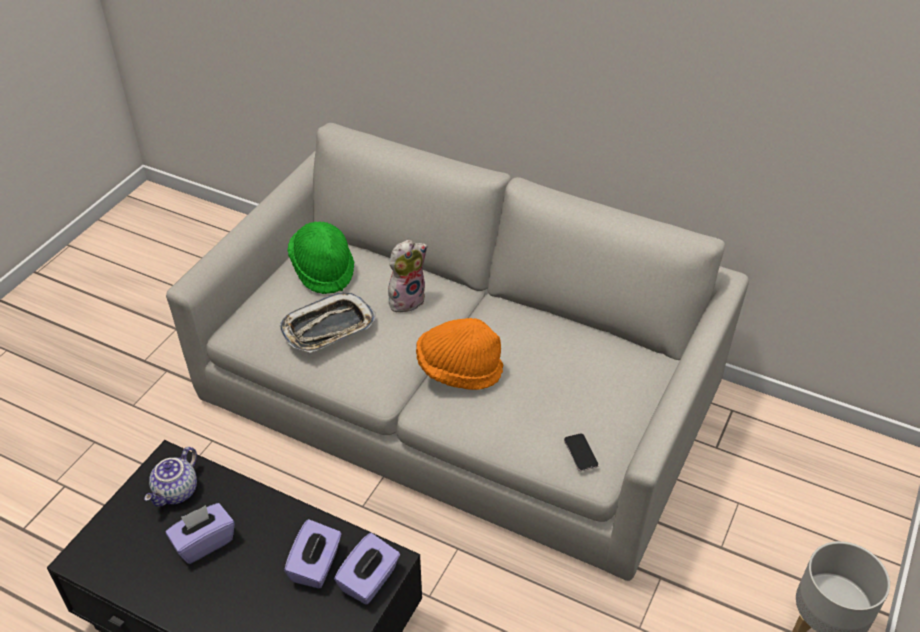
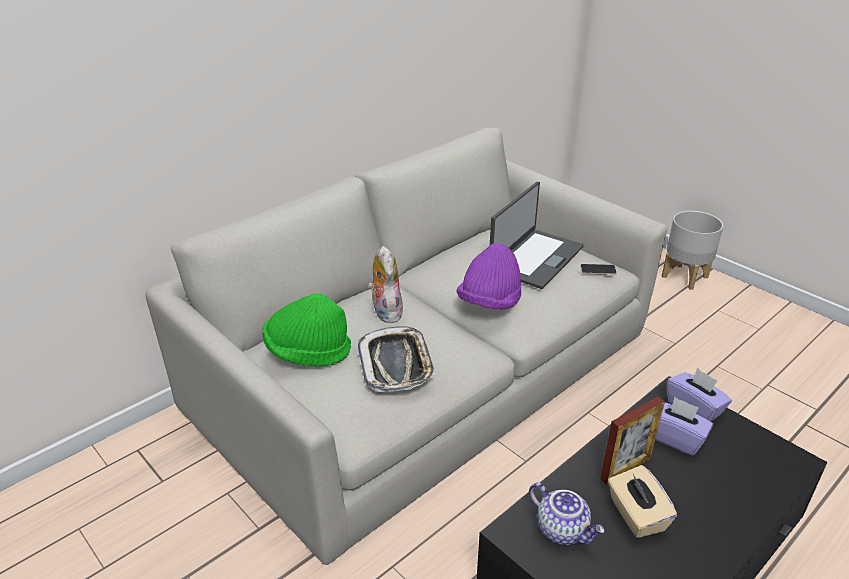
camera: 70 degrees left, 10 degrees down
purple tissue box [166,503,235,564] -> beige tissue box [608,465,677,538]
orange hat [416,318,504,390] -> purple hat [457,243,521,310]
none -> laptop [490,182,584,289]
none -> picture frame [600,397,665,485]

